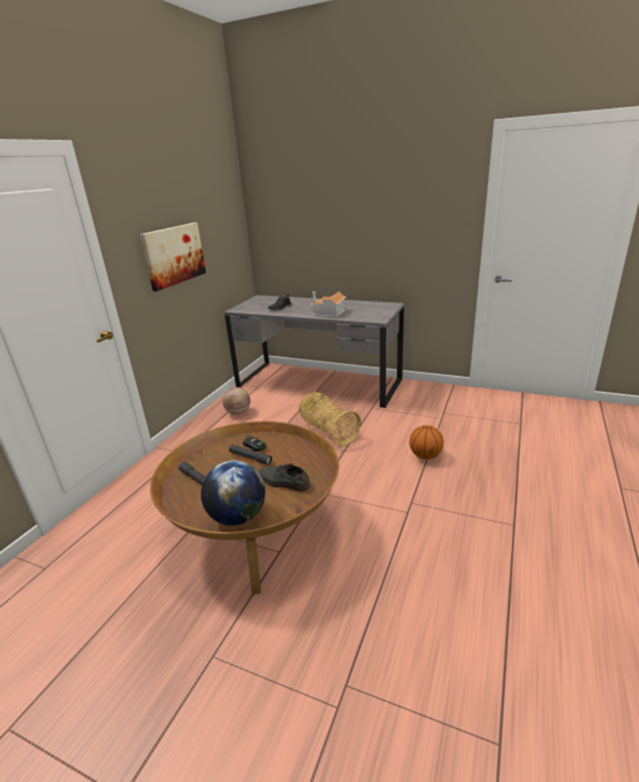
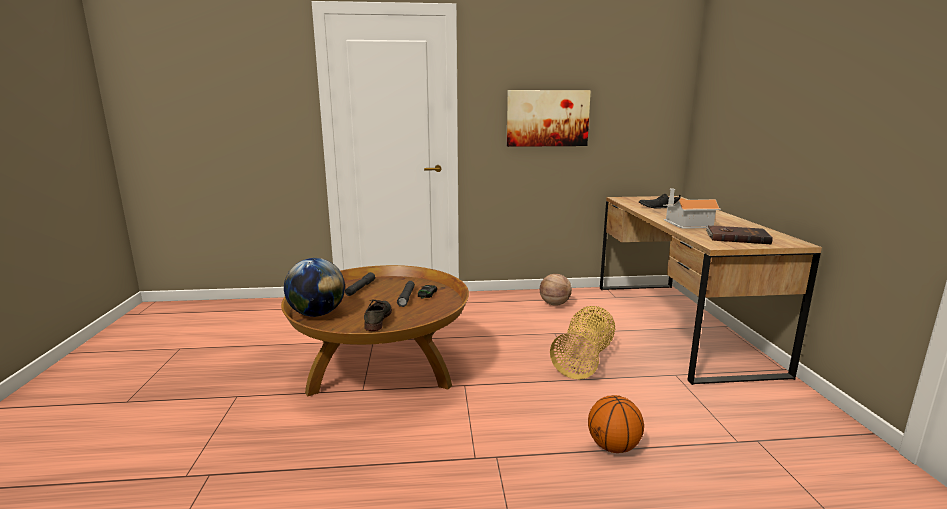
camera: 60 degrees right, 10 degrees down
grey desk [224,295,404,408] -> brown desk [600,196,822,385]
none -> brown book [706,225,773,245]

